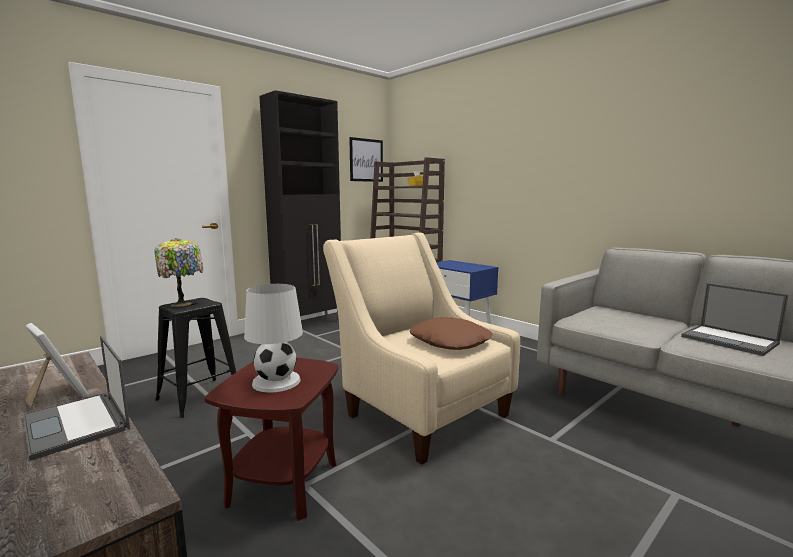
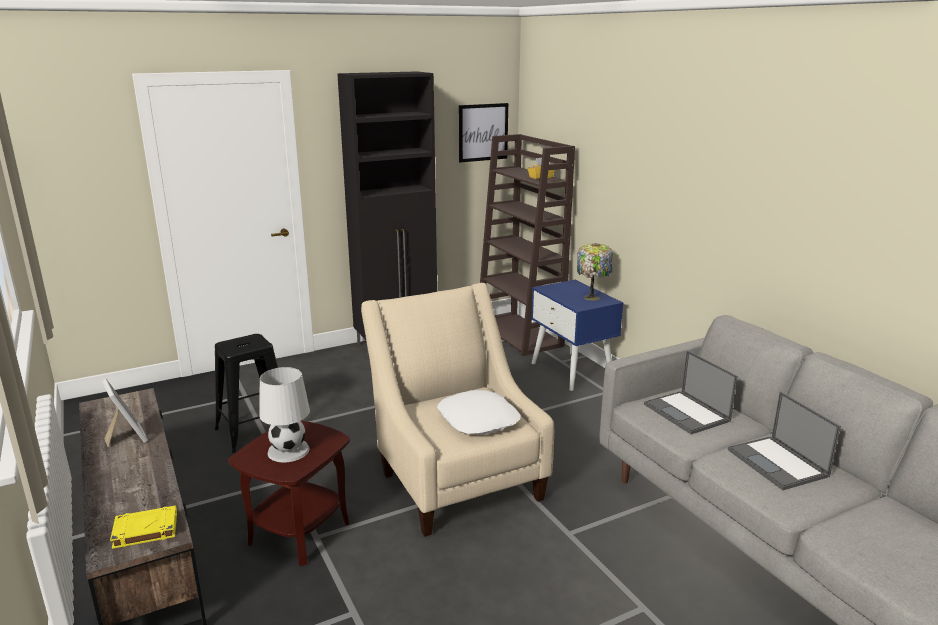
camera: 15 degrees right, 10 degrees up
laptop [23,336,130,461] -> laptop moved to [644,351,738,434]
table lamp [154,238,203,307] -> table lamp moved to [577,243,613,301]
brown pillow [409,317,493,350] -> white pillow [437,390,521,435]
none -> yellow book [110,505,177,549]

